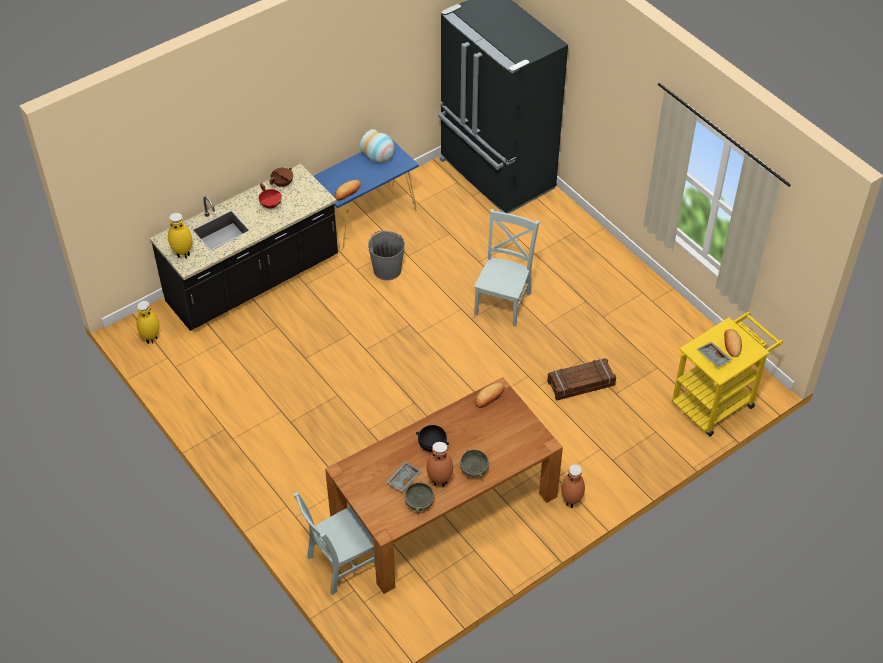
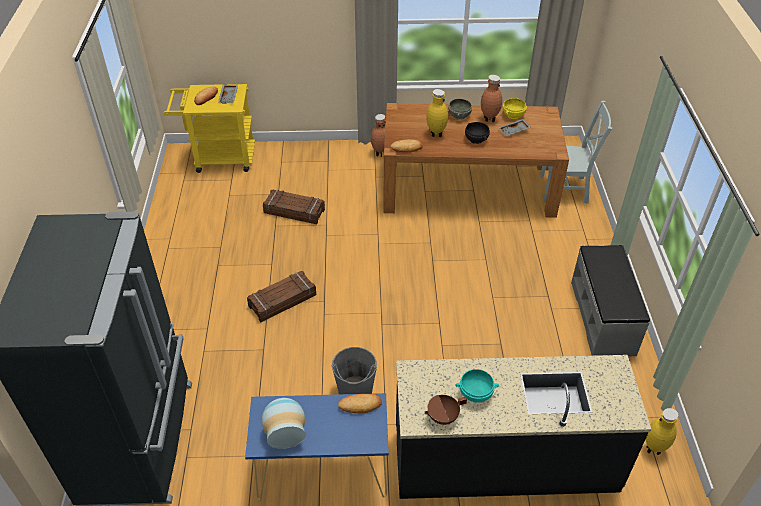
camera: 145 degrees left, 5 degrees down
yellow vase [168,213,192,259] -> yellow vase moved to [426,89,448,137]
red cooking pot [259,183,282,209] -> turquoise bowl [456,369,499,403]
grey bowl [404,481,434,513] -> yellow bowl [503,98,527,119]
grey chair [474,209,539,327] -> crate [247,271,316,322]
none -> grey bench [571,245,650,356]

